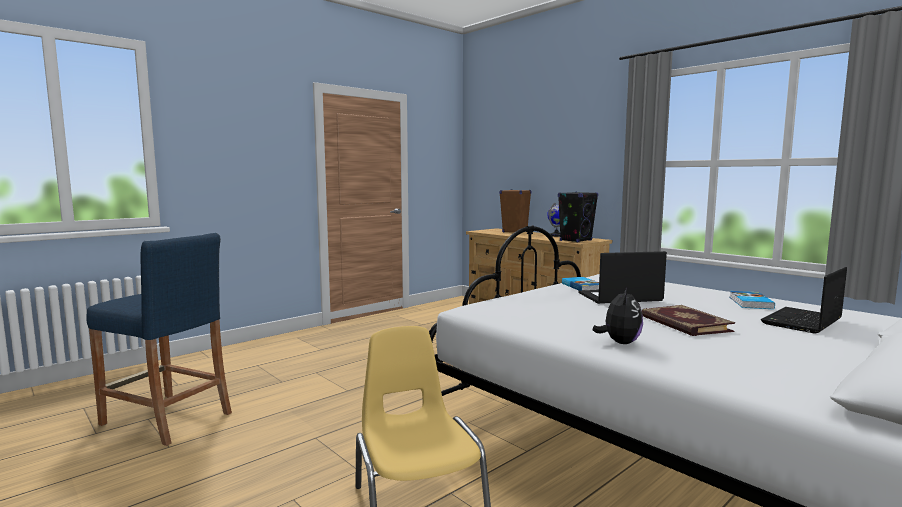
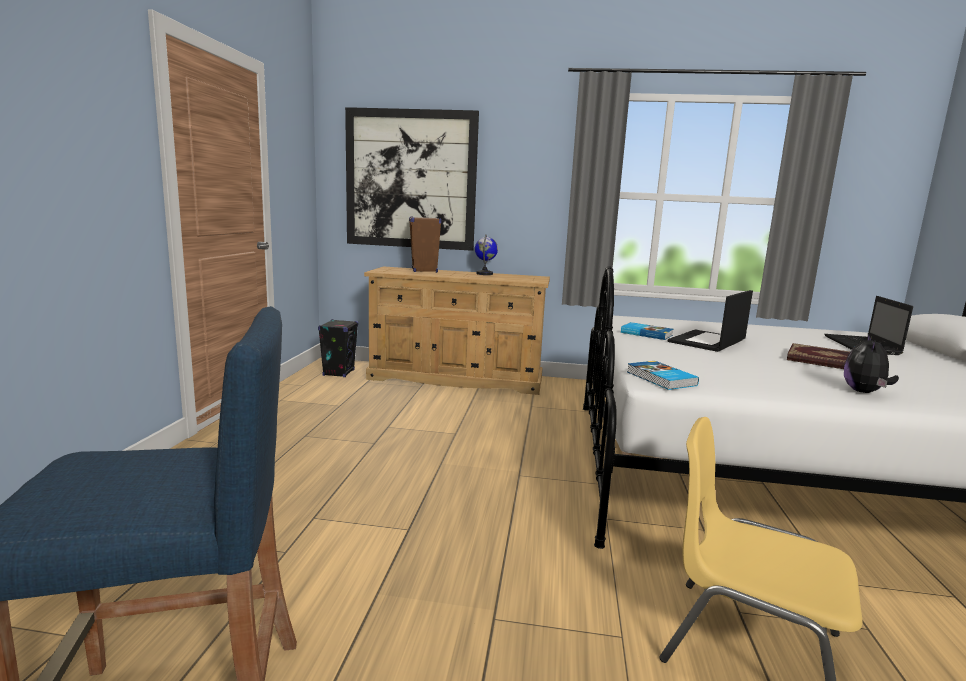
camera: 40 degrees left, 5 degrees up
black speaker [558,192,598,243] -> black speaker moved to [318,319,358,377]
plush toy [593,287,643,344] -> plush toy turned 135 degrees counterclockwise [844,334,899,393]
book [730,291,775,309] -> book moved to [627,361,699,390]
none -> picture [345,107,479,251]

